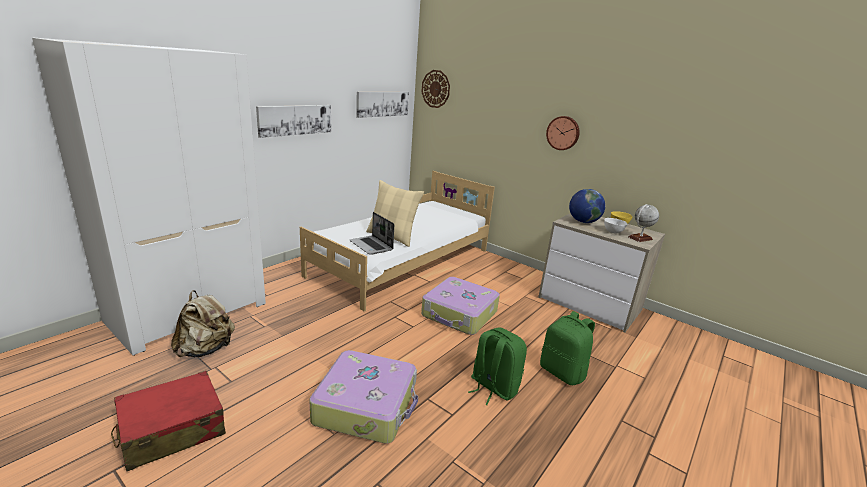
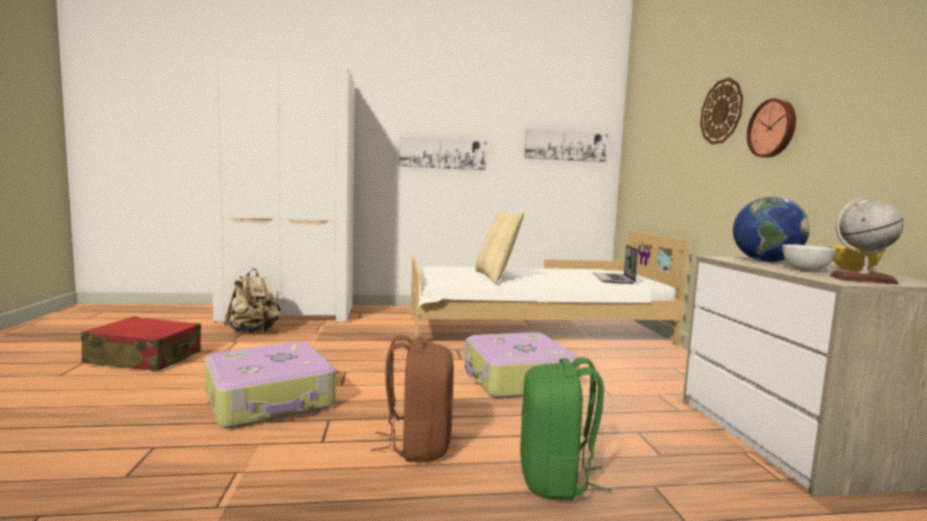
camera: 45 degrees right, 15 degrees down
laptop [350,212,394,255] -> laptop moved to [593,245,638,284]
wall clock [421,70,450,108] -> wall clock moved to [700,78,743,145]
green backpack [468,328,527,405] -> brown backpack [371,335,454,462]

